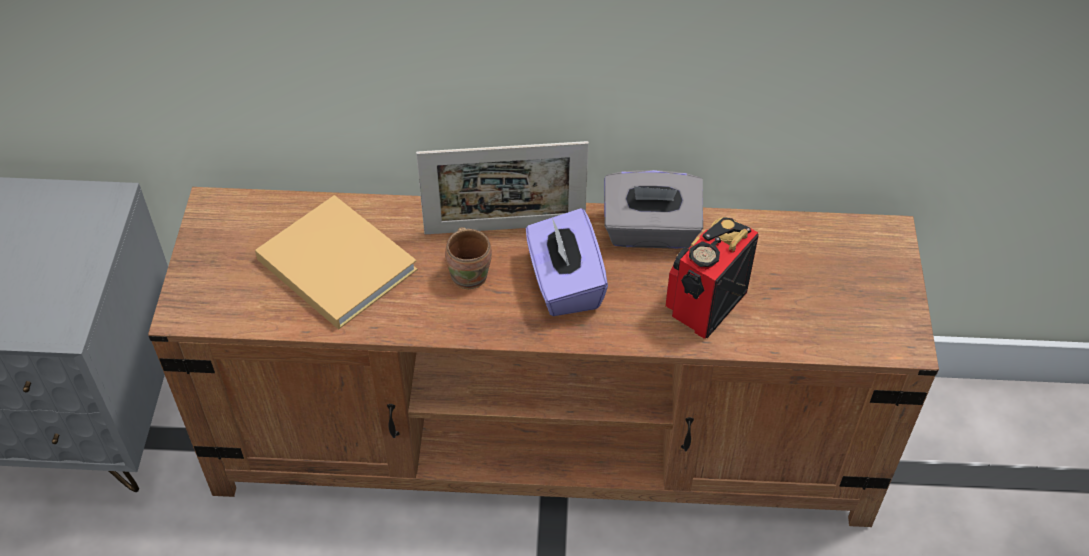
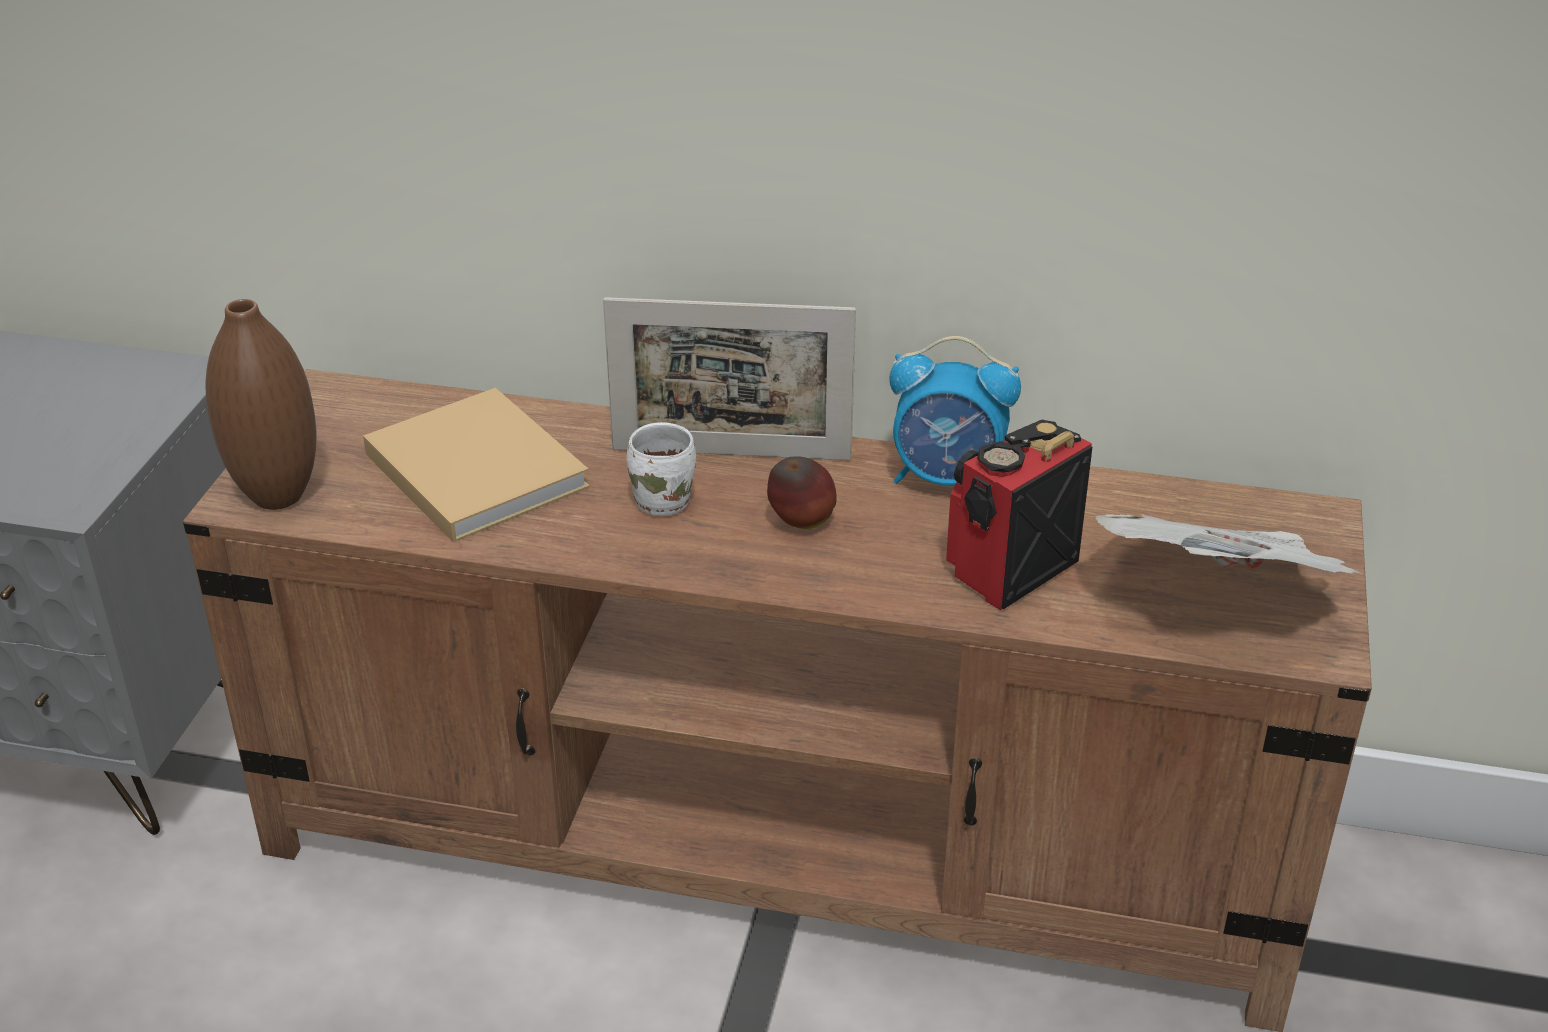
camera: 10 degrees right, 15 degrees down
brown mug [445,227,492,289] -> white mug [627,422,696,516]
purple tissue box [526,208,608,316] -> apple [767,456,837,529]
grey tissue box [604,170,703,249] -> alarm clock [889,336,1021,485]
none -> brown vase [205,299,316,510]
none -> newspaper [1095,514,1363,574]

